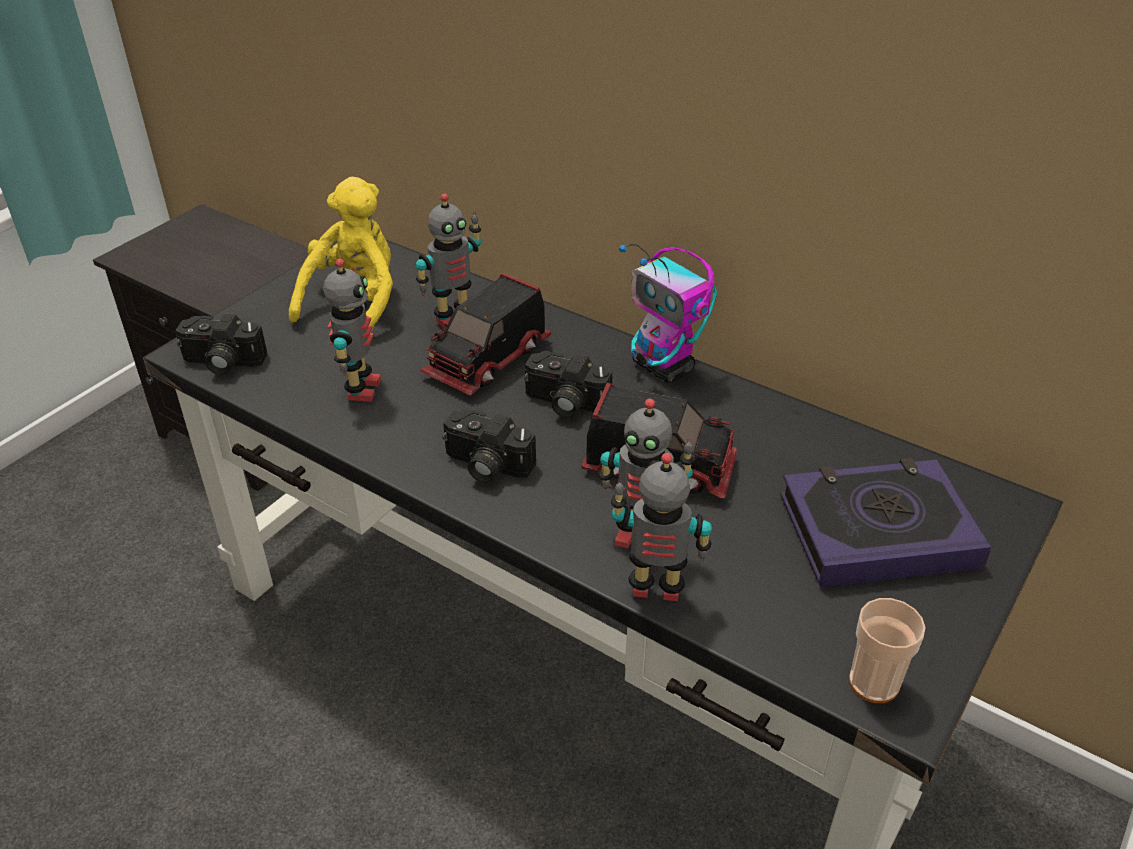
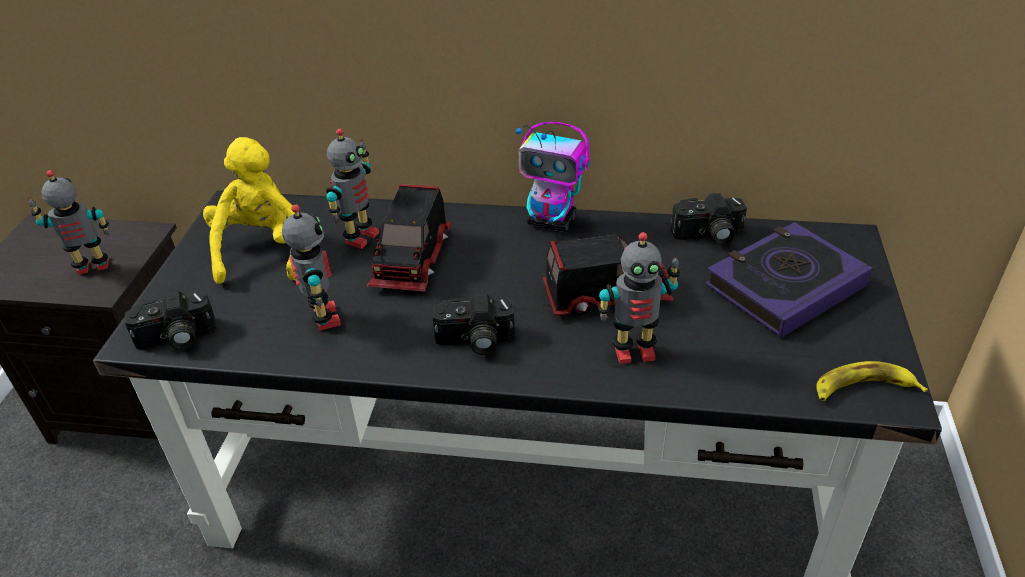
camera: 25 degrees left, 0 degrees up
camera [524,351,613,418] -> camera moved to [671,193,747,245]
toy robot [611,453,712,601] -> toy robot moved to [28,170,110,275]
cup [849,598,926,703] -> banana [816,361,928,401]

